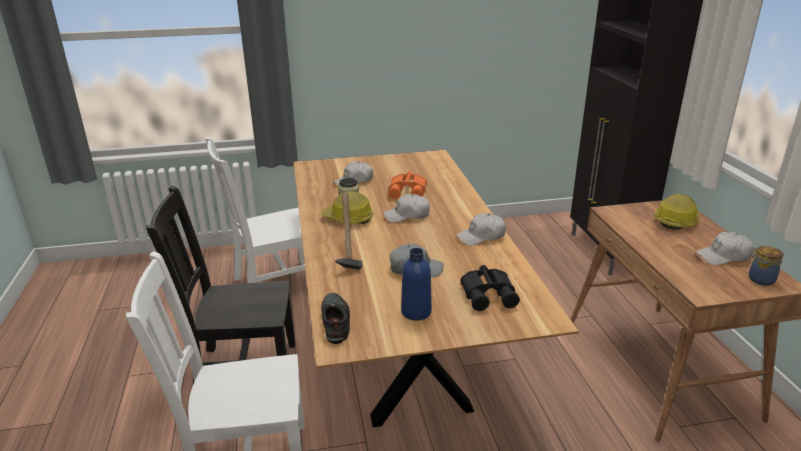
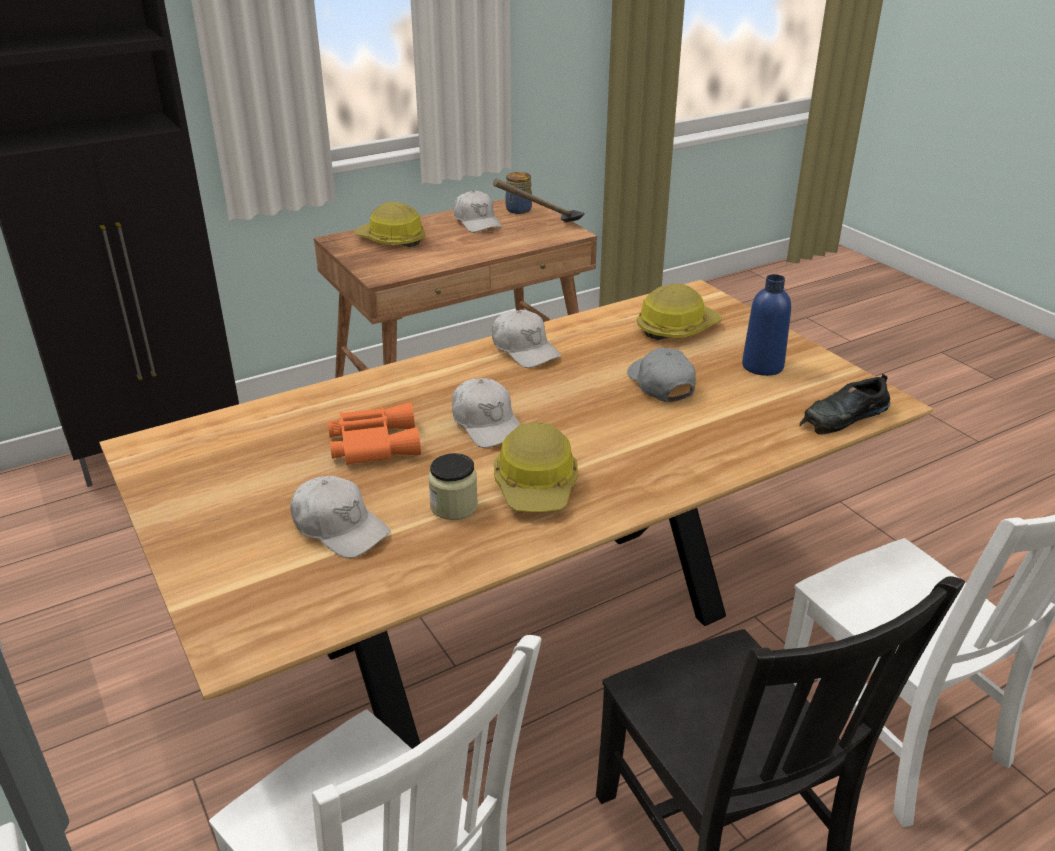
camera: 110 degrees left, 5 degrees up
hammer [335,193,363,270] -> hammer moved to [493,179,585,222]
black binoculars [460,265,520,311] -> hard hat [637,284,722,340]

